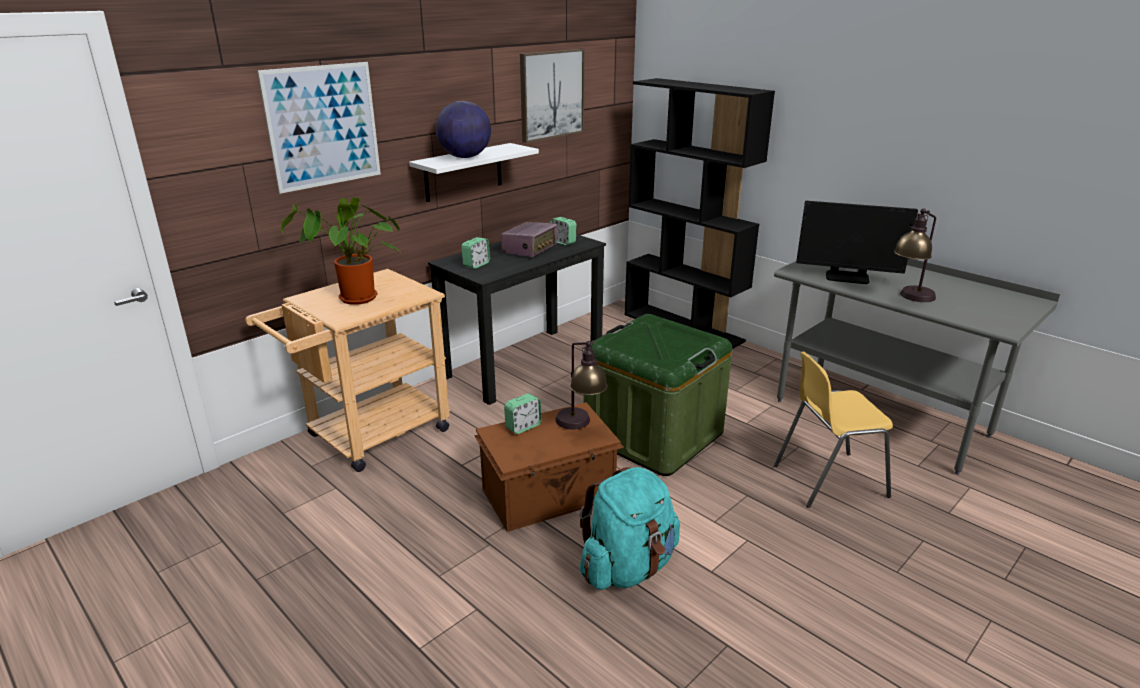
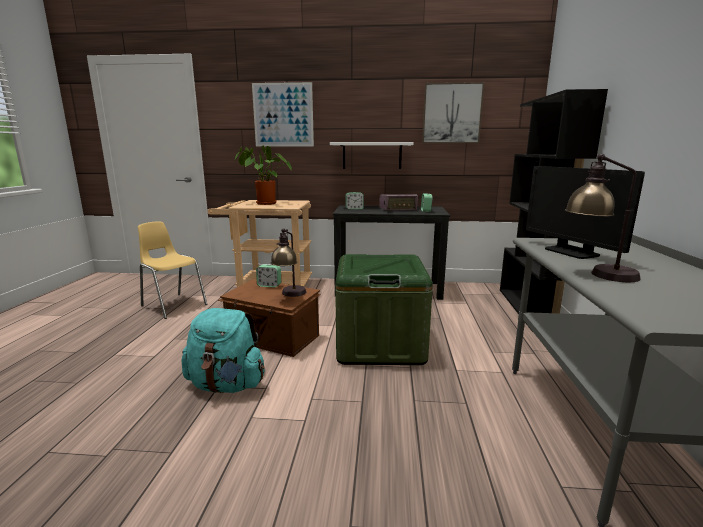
camera: 50 degrees right, 10 degrees down
globe [436,101,491,158] -> none
yellow chair [774,351,893,508] -> yellow chair moved to [138,222,207,319]

